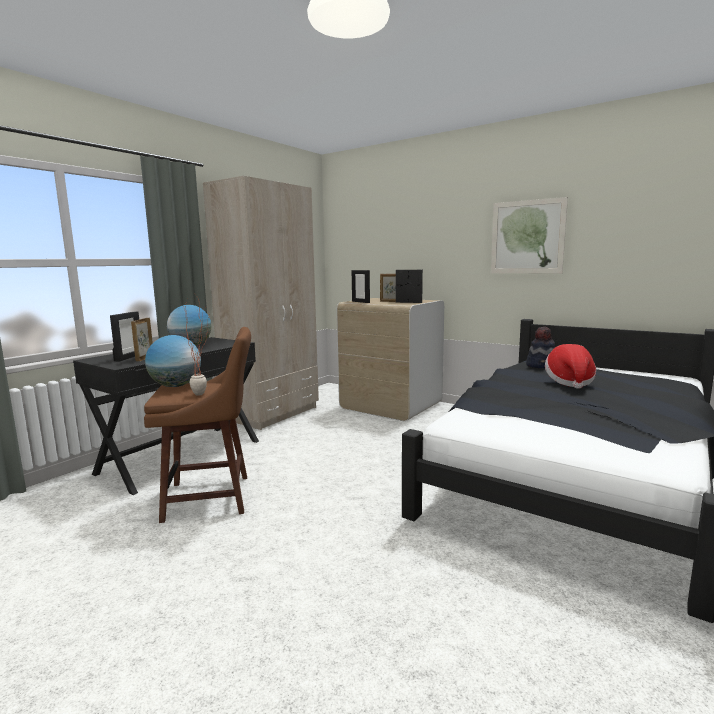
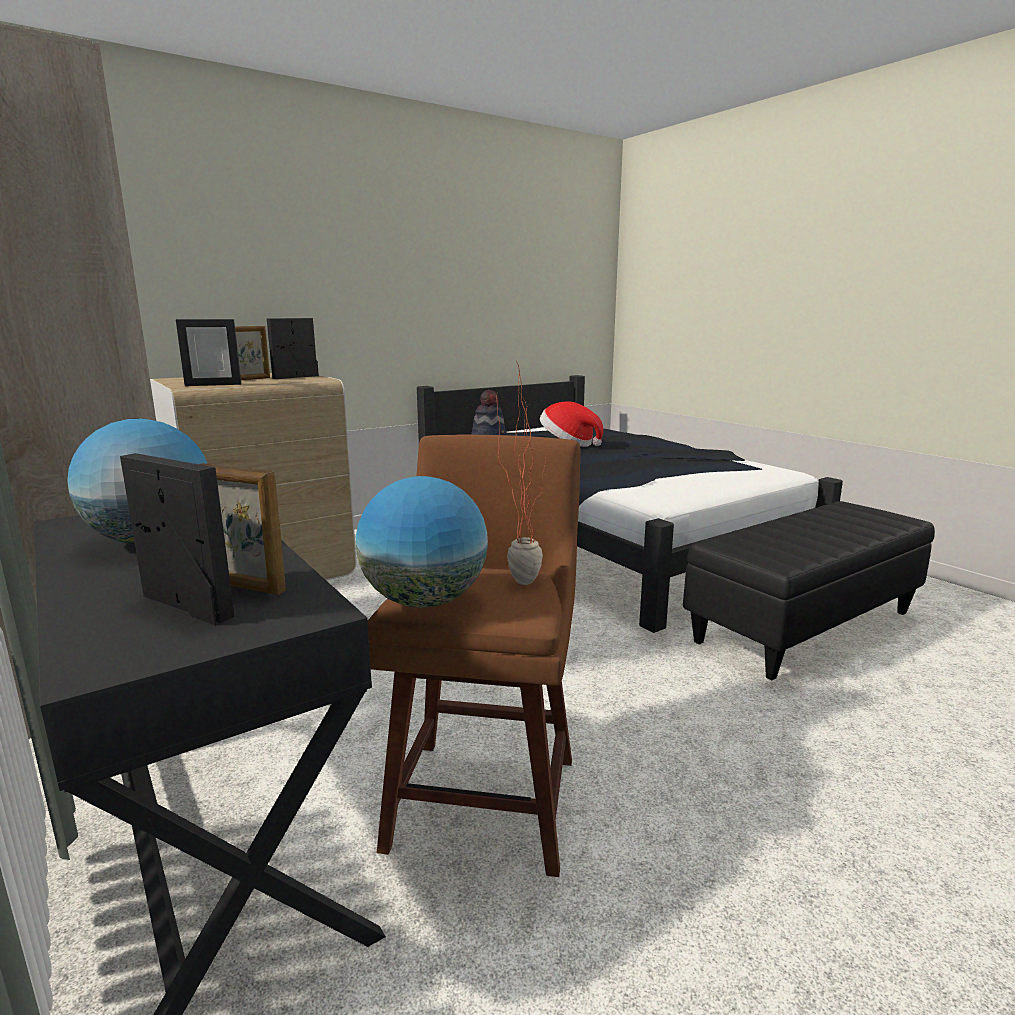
camera: 70 degrees left, 5 degrees up
picture [491,197,568,273] -> none
none -> black ottoman [683,501,935,681]

